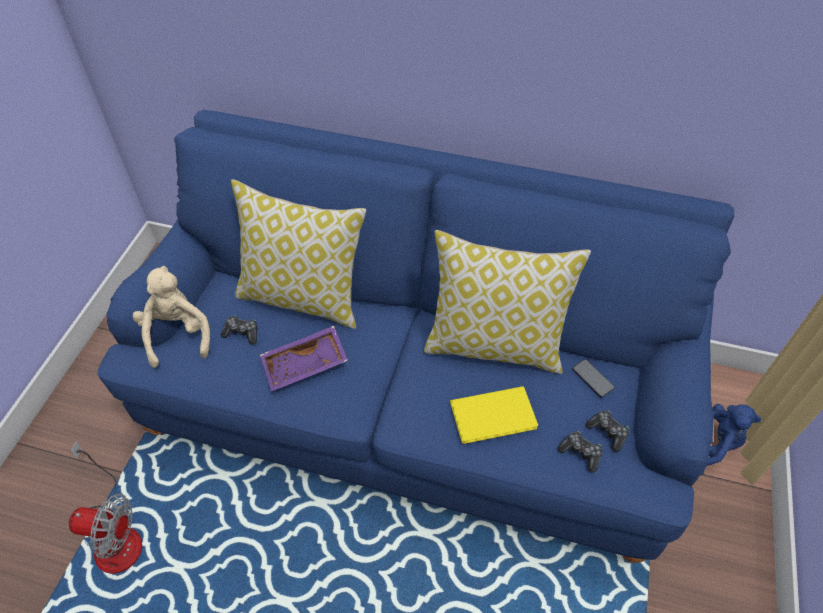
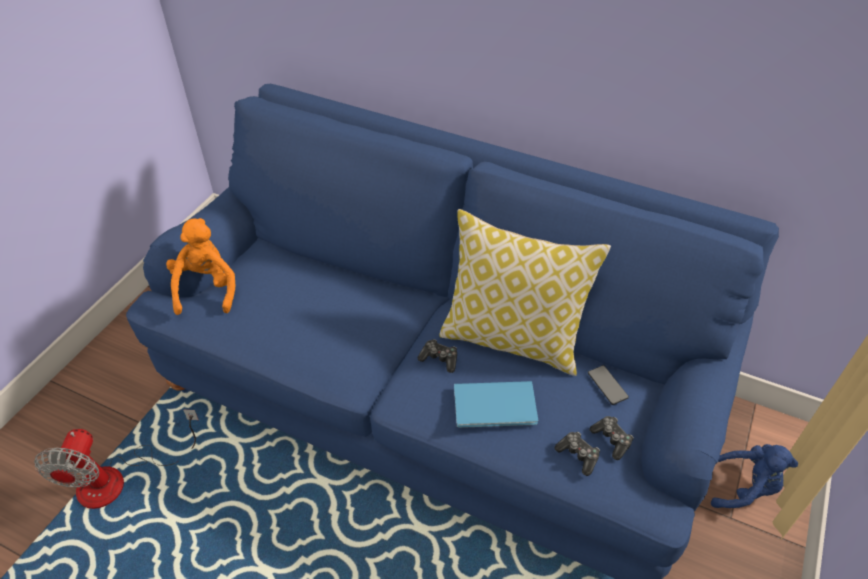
camera: 10 degrees right, 5 degrees down
fan [69,441,142,573] -> fan turned 75 degrees clockwise [34,410,199,509]
beige plush toy [133,266,210,368] -> orange plush toy [166,218,235,315]
game controller [221,315,257,345] -> game controller moved to [418,339,457,373]
pillow [231,179,366,329] -> none
purple tray [260,326,348,391] -> none
yellow book [450,386,538,444] -> blue book [454,381,538,428]

